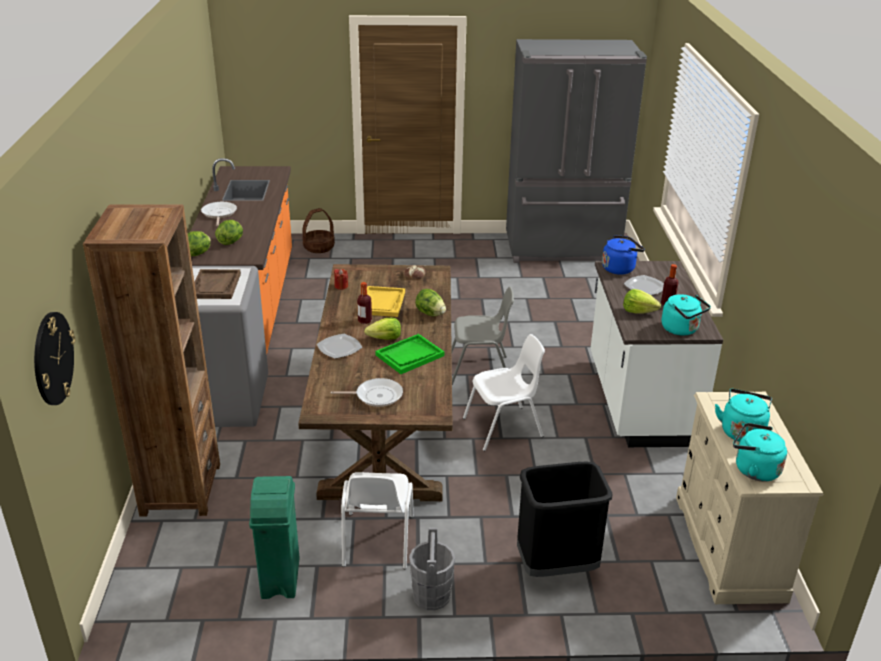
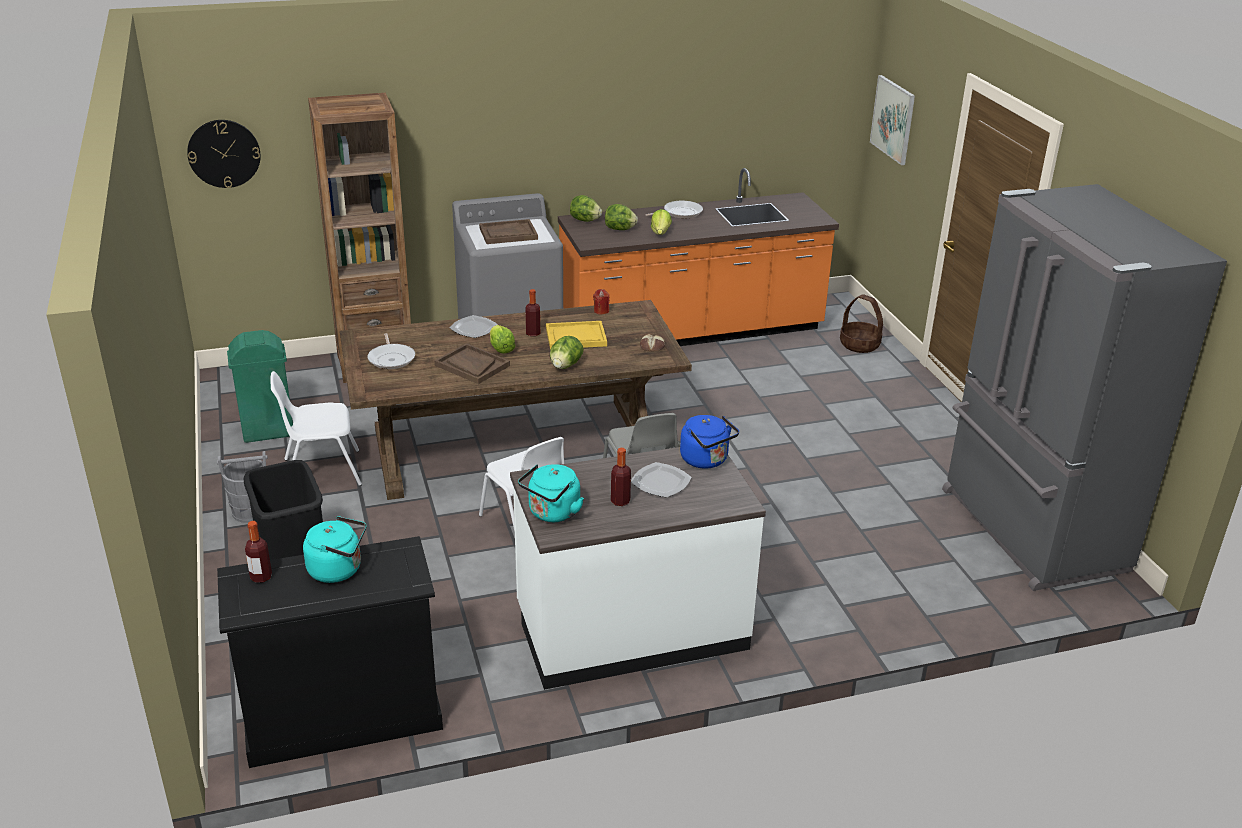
camera: 75 degrees right, 0 degrees up
green tray [376,334,444,374] -> brown tray [434,343,510,384]
lettuce [623,289,661,314] -> lettuce moved to [651,209,672,235]
beige dresser [676,392,823,604] -> black dresser [217,536,443,768]
turquoise kettle [733,423,787,481] -> bottle [245,521,272,583]
none -> picture [870,75,915,165]

